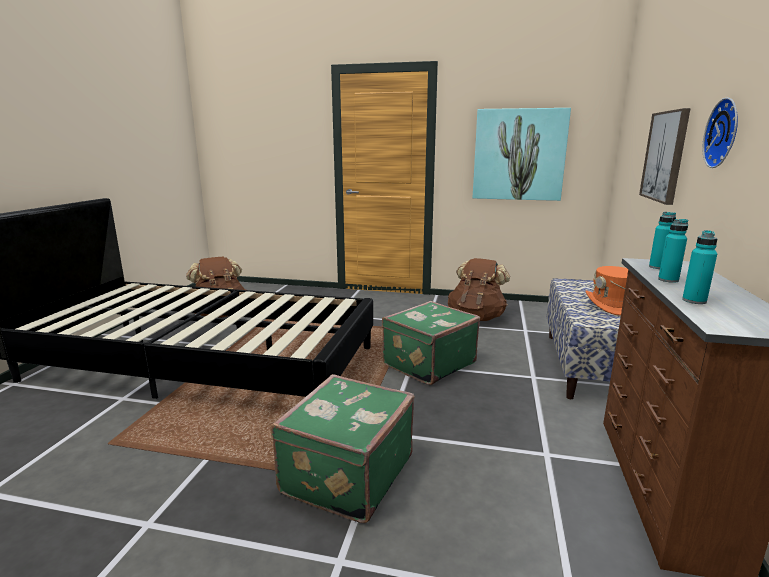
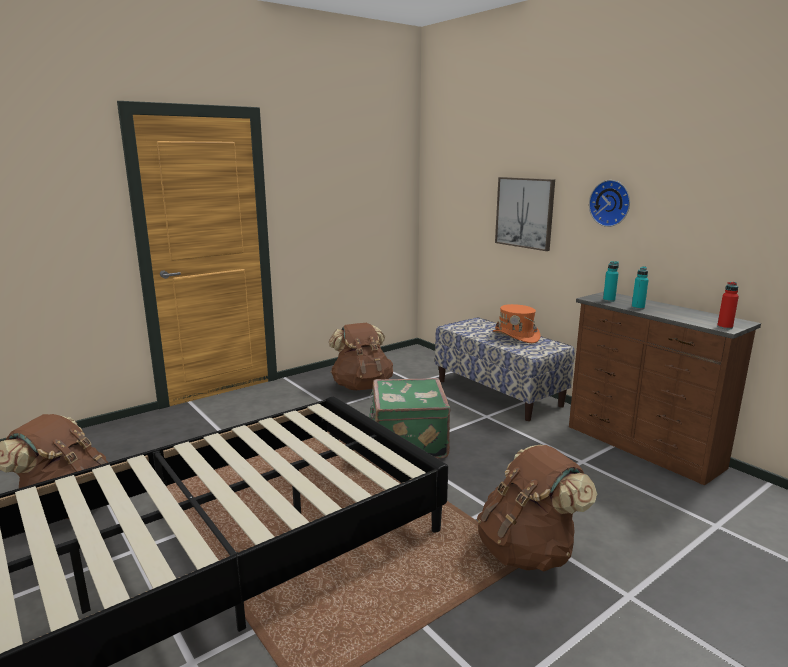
camera: 50 degrees left, 0 degrees up
green suitcase [271,374,415,524] -> brown backpack [477,445,597,572]
picture [473,108,571,201] -> none
turquoise bottle [682,230,717,304] -> none
none -> red bottle [717,282,739,330]

